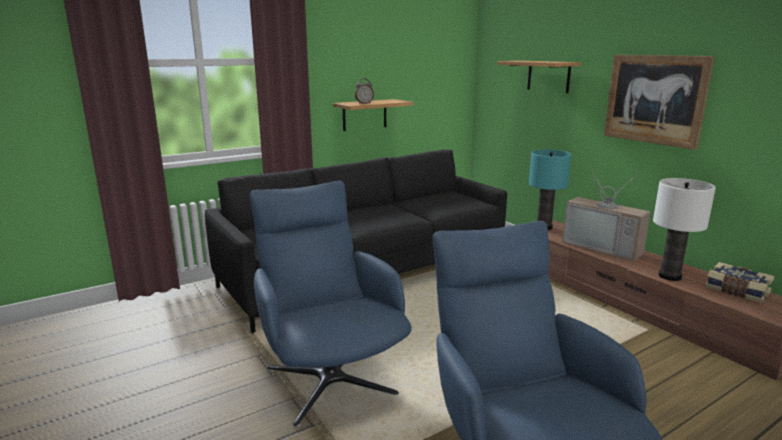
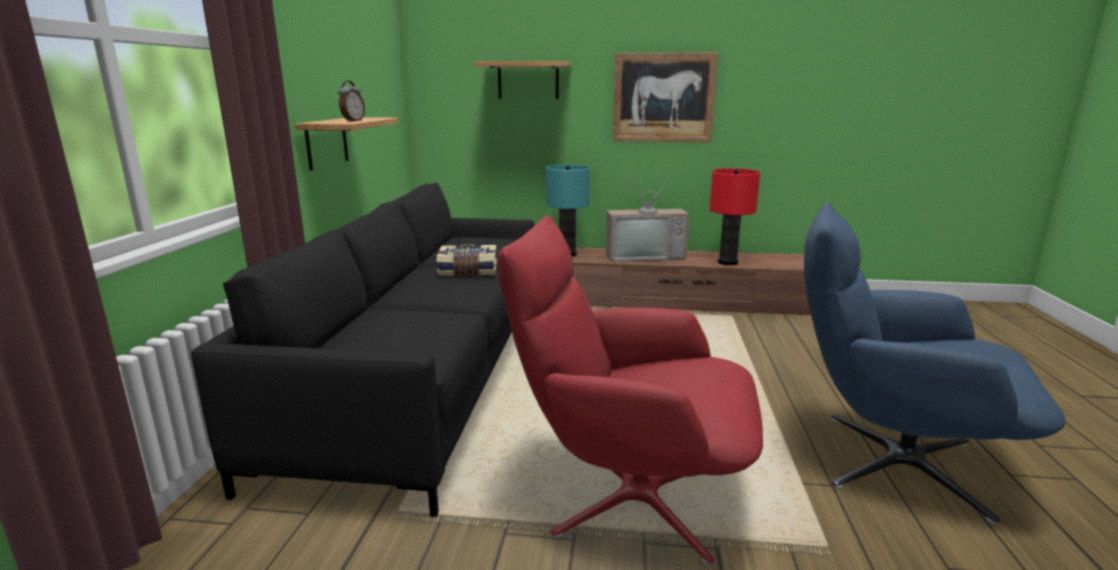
camera: 50 degrees left, 0 degrees up
blue armchair [250,181,412,427] -> red armchair [497,216,763,565]
white table lamp [653,178,716,281] -> red table lamp [709,168,760,265]
book [706,262,775,303] -> book moved to [437,244,497,276]

